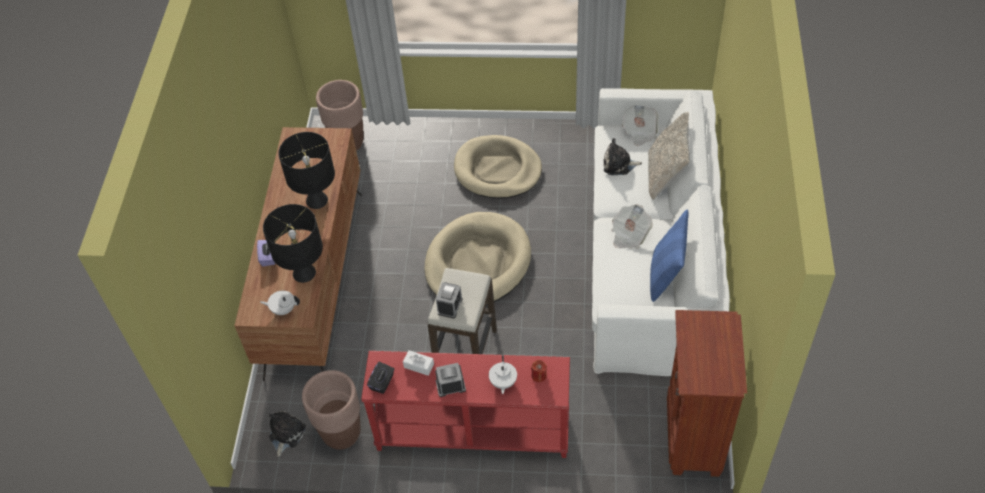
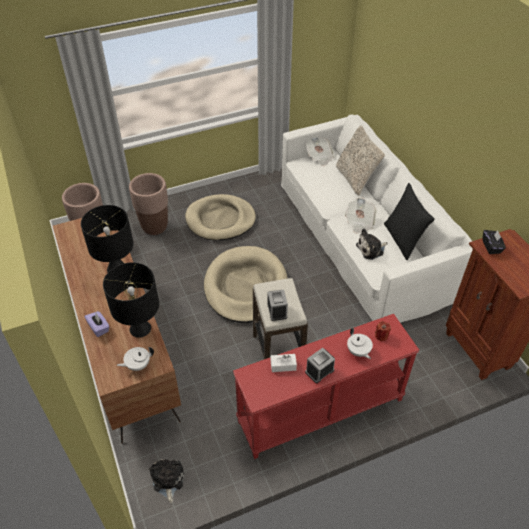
camera: 30 degrees left, 5 degrees down
brown planter [302,370,361,450] -> brown planter moved to [129,173,168,235]
black tissue box [367,361,394,394] -> black tissue box moved to [483,230,506,254]
plush toy [603,138,642,175] -> plush toy moved to [356,229,388,260]
blue pillow [650,210,688,302] -> black pillow [384,183,435,260]

